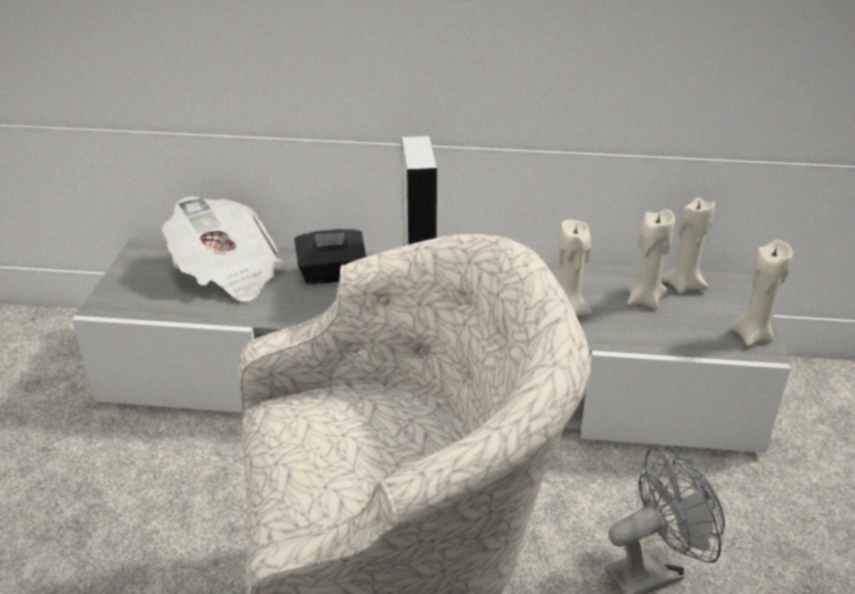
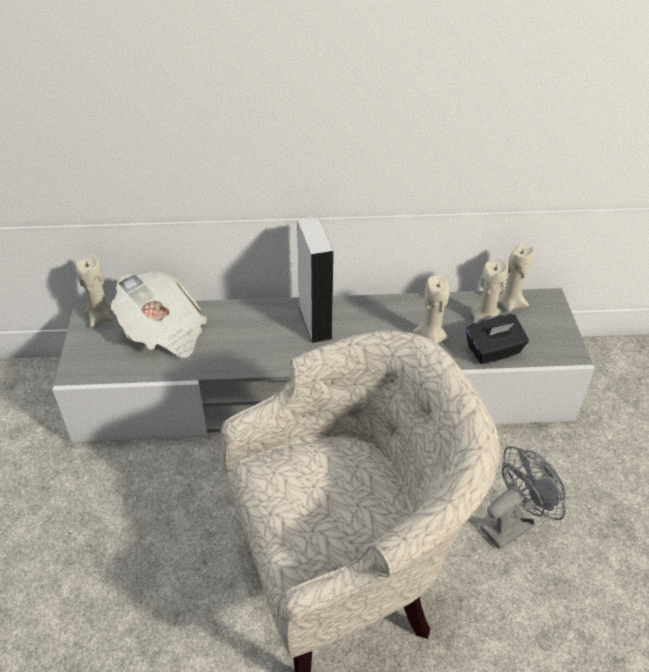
camera: 10 degrees left, 10 degrees up
black tissue box [294,229,366,284] -> black tissue box moved to [466,314,529,364]
beige candle [731,240,793,346] -> beige candle moved to [76,254,113,327]

